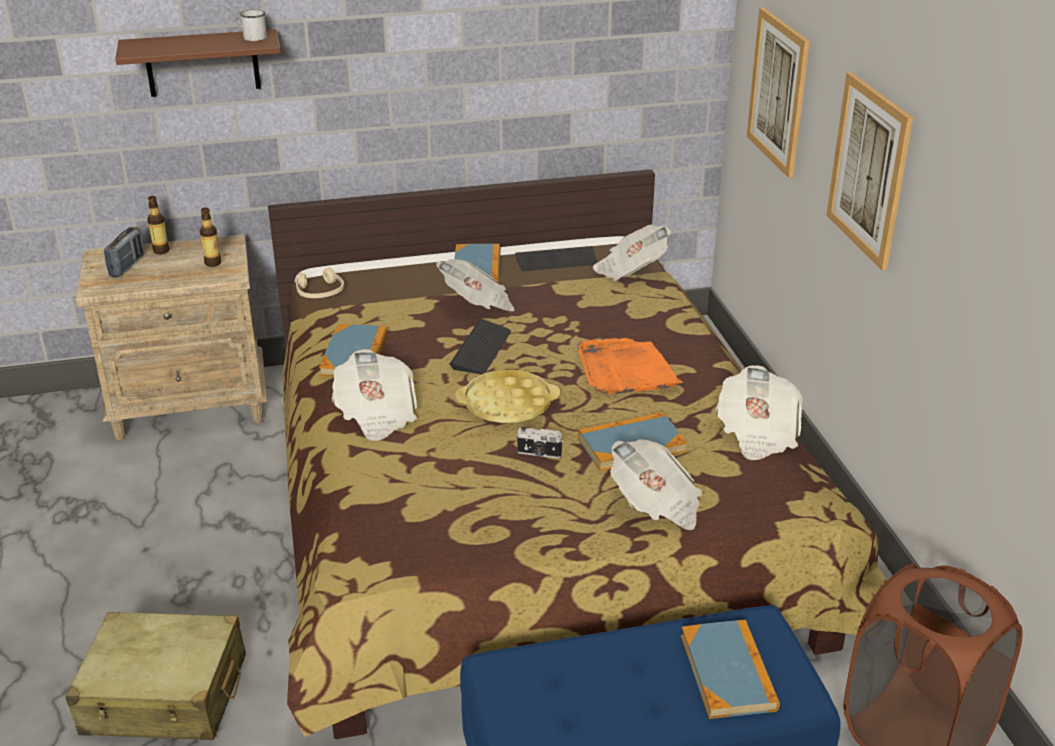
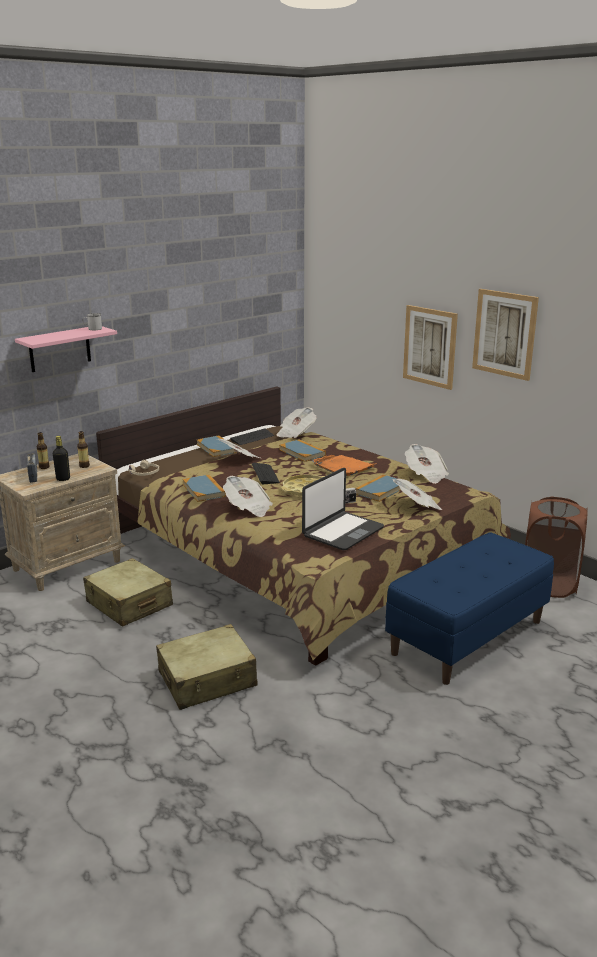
camera: 30 degrees left, 10 degrees down
brown shelf [115,29,281,97] -> pink shelf [15,326,117,372]
book [681,620,780,719] -> book moved to [279,439,326,462]
picture [747,8,810,178] -> picture moved to [472,289,539,381]
none -> black bottle [53,436,70,481]
none -> beige suitcase [83,558,173,627]
none -> laptop [302,468,384,550]

